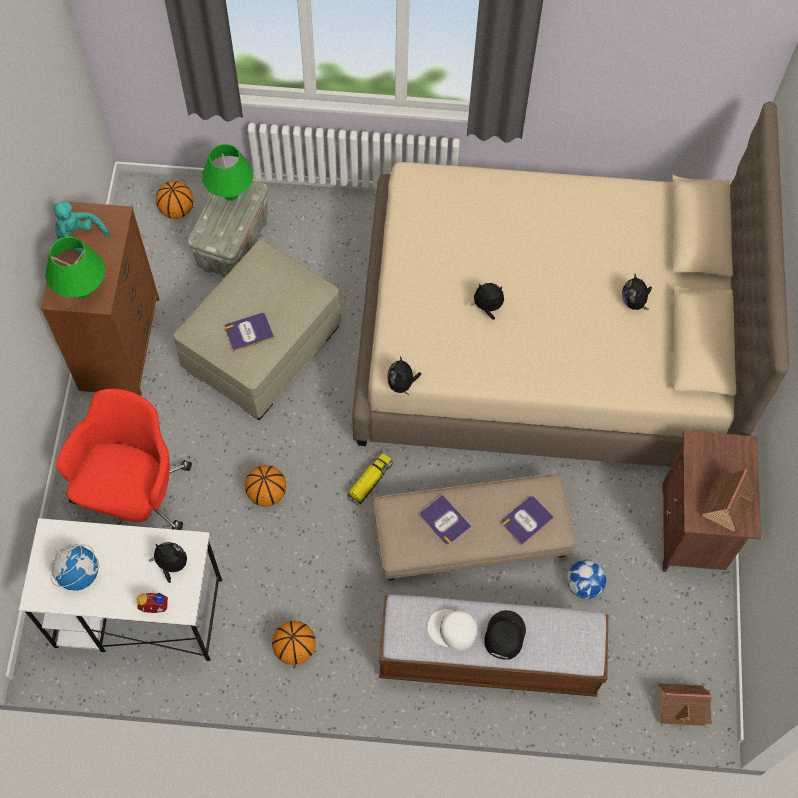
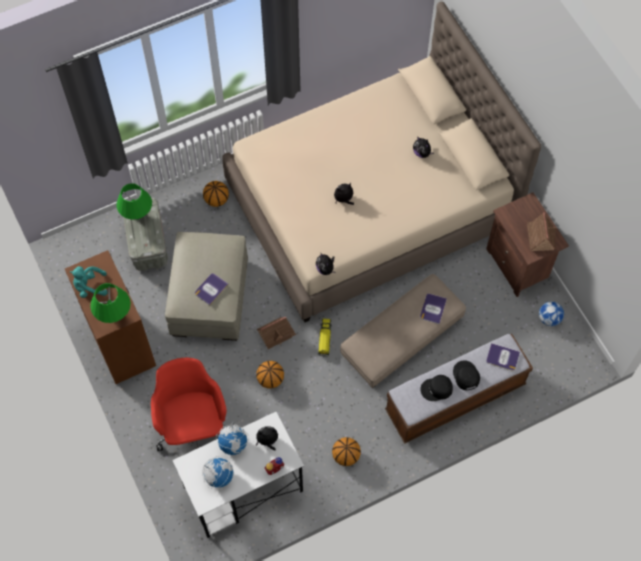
camera: 30 degrees left, 0 degrees up
basketball [156,181,194,219] -> basketball moved to [203,181,229,207]
book [420,494,472,545] -> book moved to [486,343,520,371]
white cap [427,609,478,650] -> black cap [420,375,453,401]
football [567,560,607,599] -> football moved to [539,301,564,326]
toy house [658,683,713,727] -> toy house moved to [256,316,296,349]
none -> globe [216,421,249,455]

